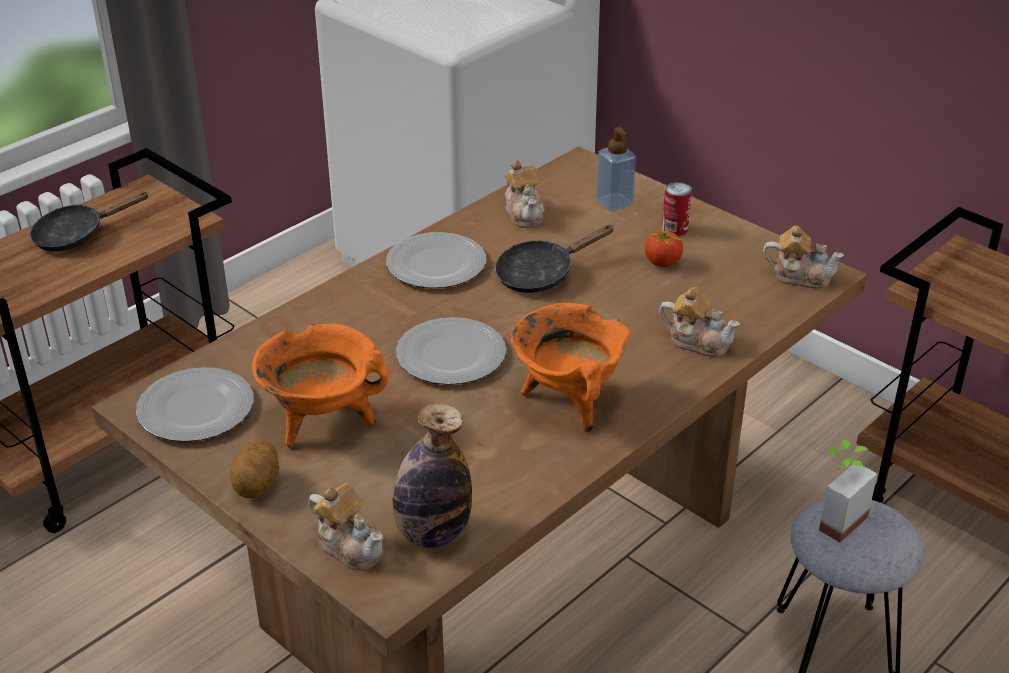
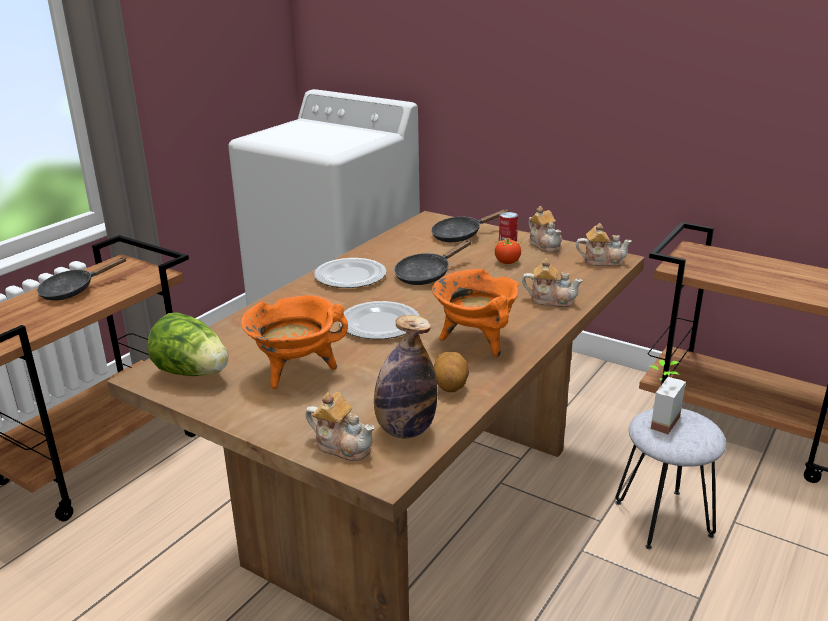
camera: 10 degrees left, 10 degrees down
plate [136,367,254,442] -> lettuce [147,312,228,376]
potato [230,440,279,498] -> potato moved to [434,352,469,392]
teapot [505,160,545,228] -> teapot moved to [528,206,562,252]
soap dispenser [596,127,636,211] -> black frying pan [431,209,509,242]

